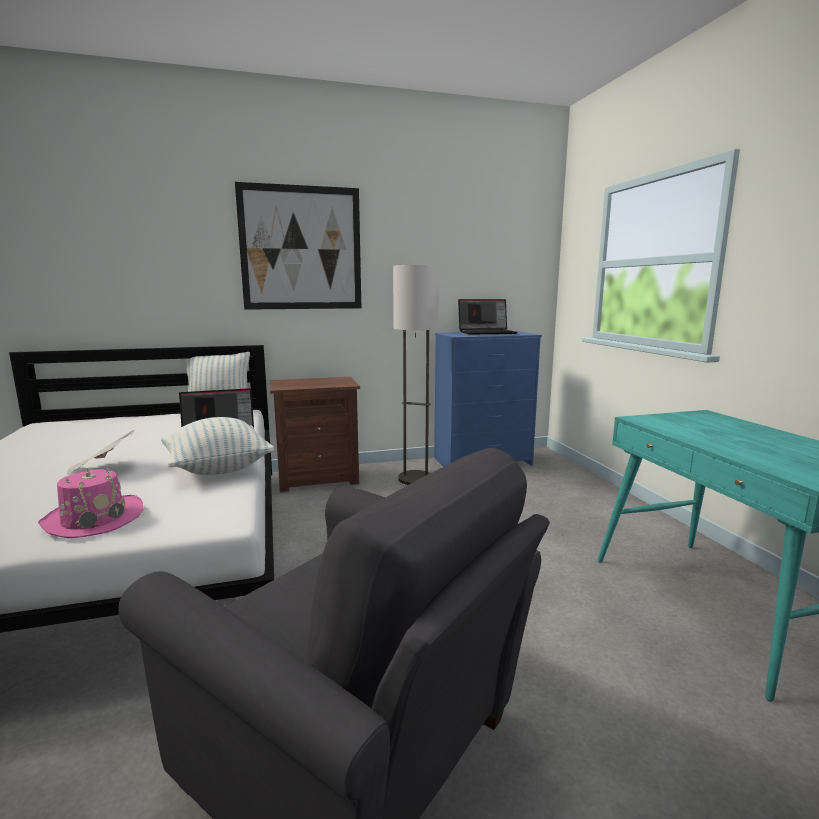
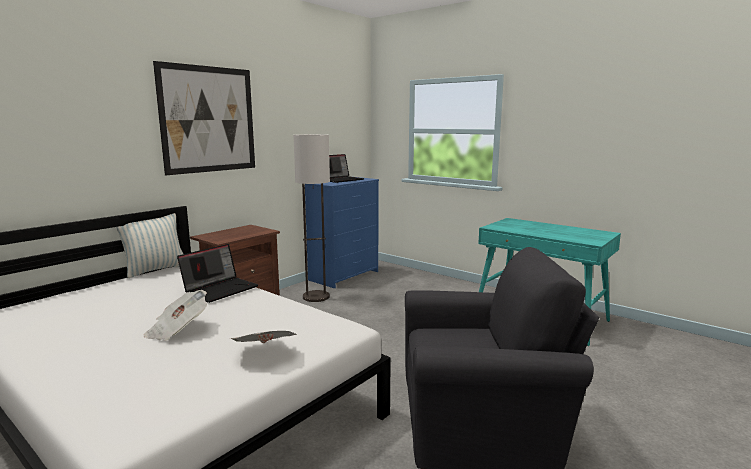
camera: 35 degrees left, 0 degrees up
pink hat [38,468,143,538] -> newspaper [229,331,297,343]
pillow [161,417,274,475] -> none

